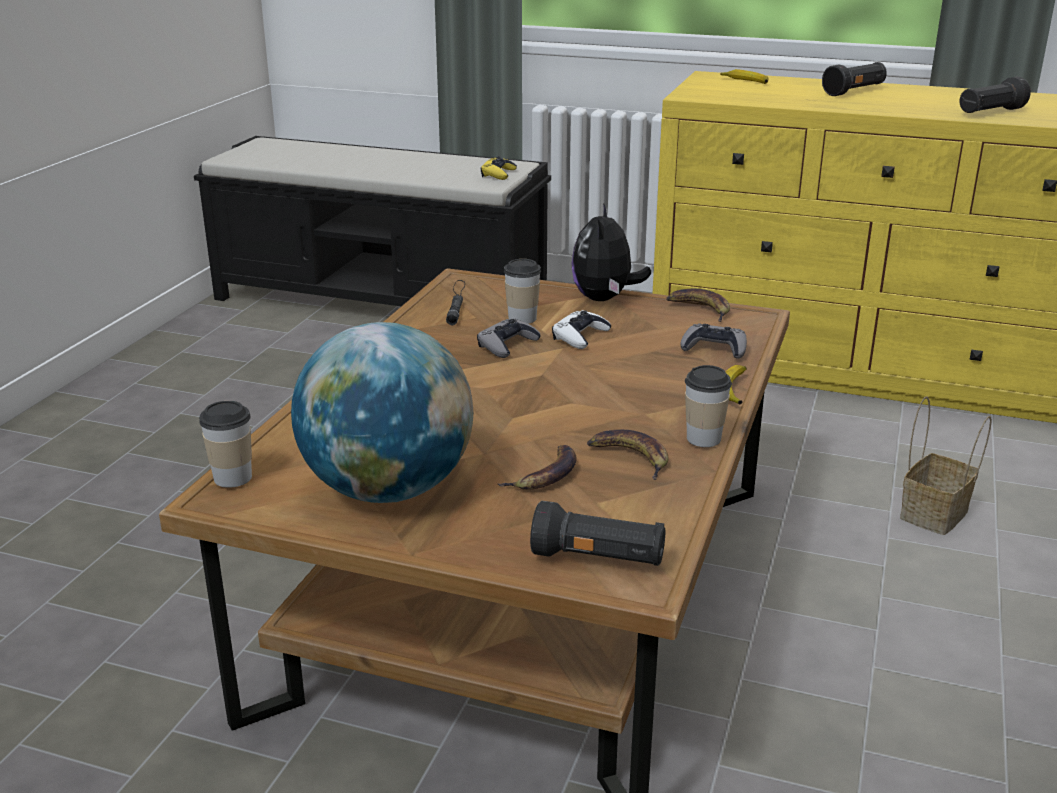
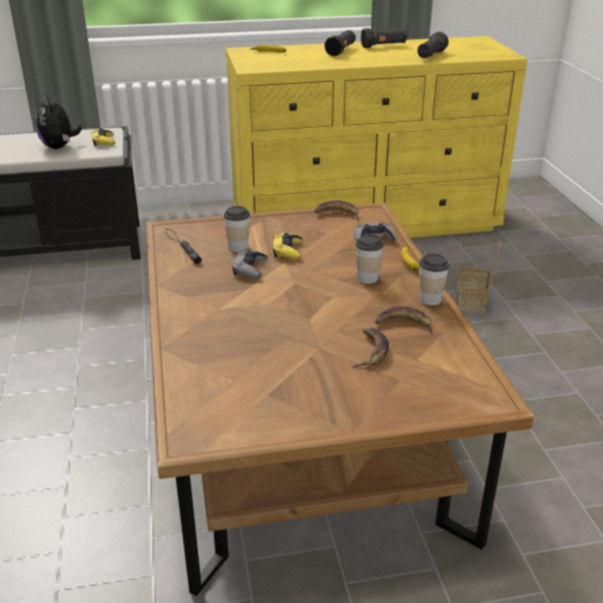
camera: 30 degrees left, 5 degrees up
cup [199,401,252,488] -> cup moved to [355,234,384,284]
globe [291,322,474,503] -> none
black flashlight [530,501,665,566] -> black flashlight moved to [361,28,407,48]
white game controller [552,310,611,349] -> yellow game controller [273,233,303,260]
plush toy [571,203,651,301] -> plush toy moved to [36,93,82,149]

